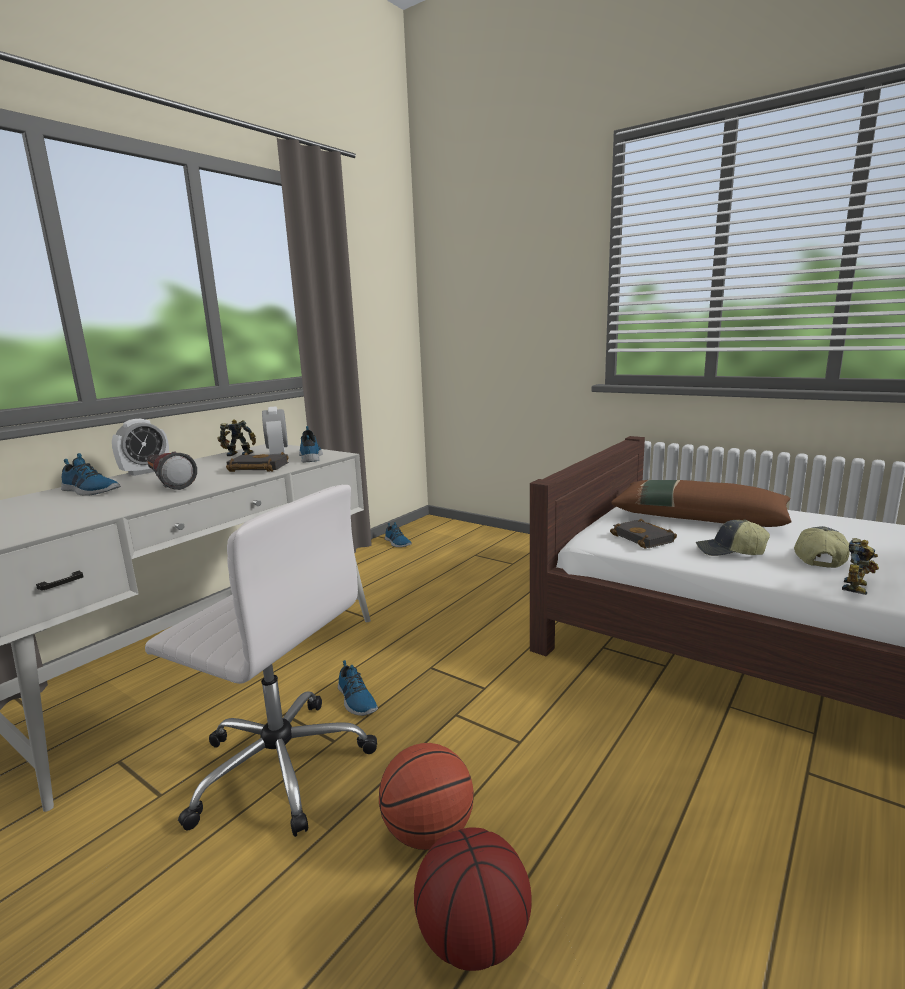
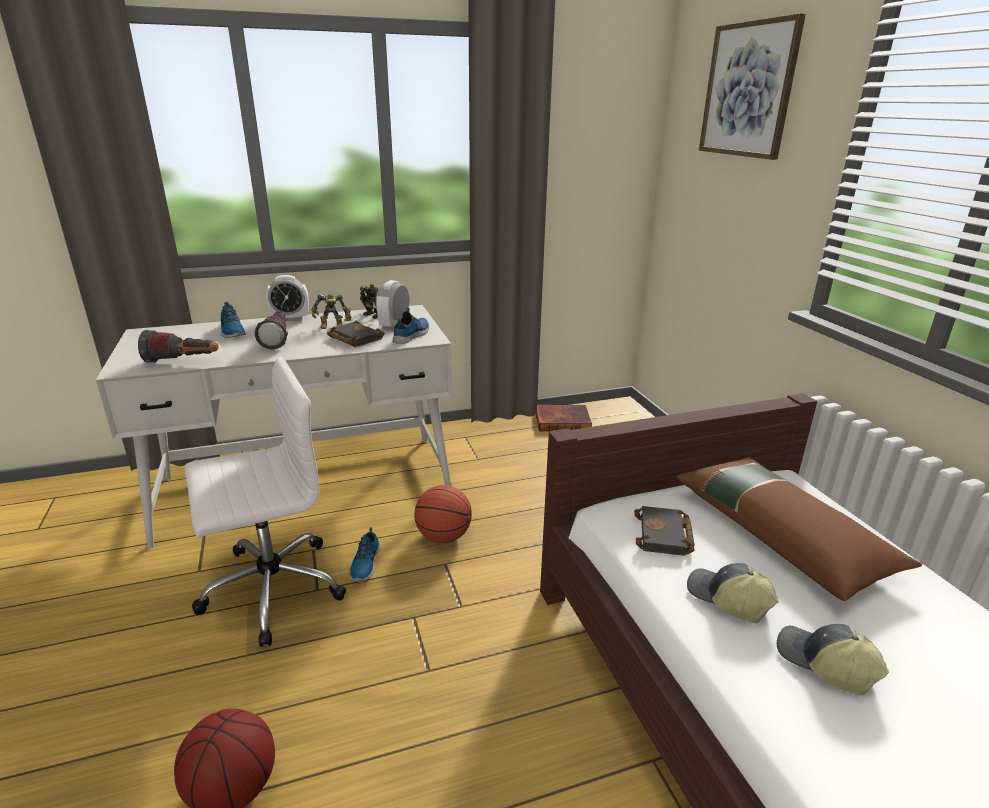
camera: 35 degrees right, 10 degrees up
white office chair [145,485,377,837] -> white office chair turned 90 degrees counterclockwise [184,356,346,647]
basketball [379,743,474,850] -> basketball moved to [414,485,472,543]
shoe [385,522,412,547] -> book [536,405,592,431]
cap [794,526,850,568] -> cap turned 105 degrees counterclockwise [777,624,889,695]
toy robot [842,538,879,595] -> toy robot moved to [311,294,352,329]
none -> flashlight [138,330,219,363]
none -> picture [699,13,806,160]

